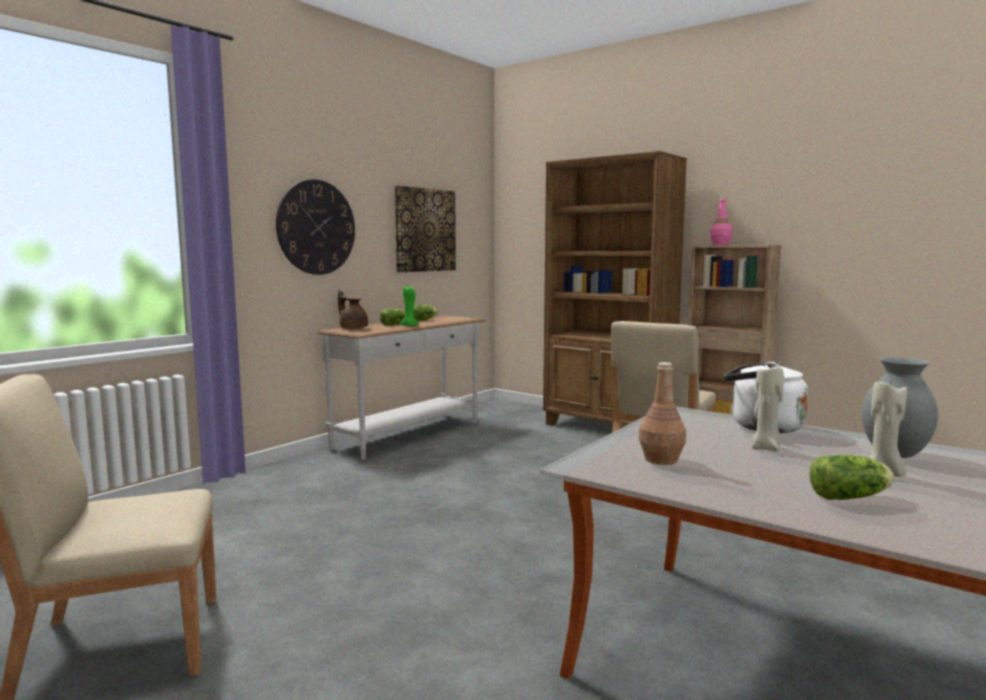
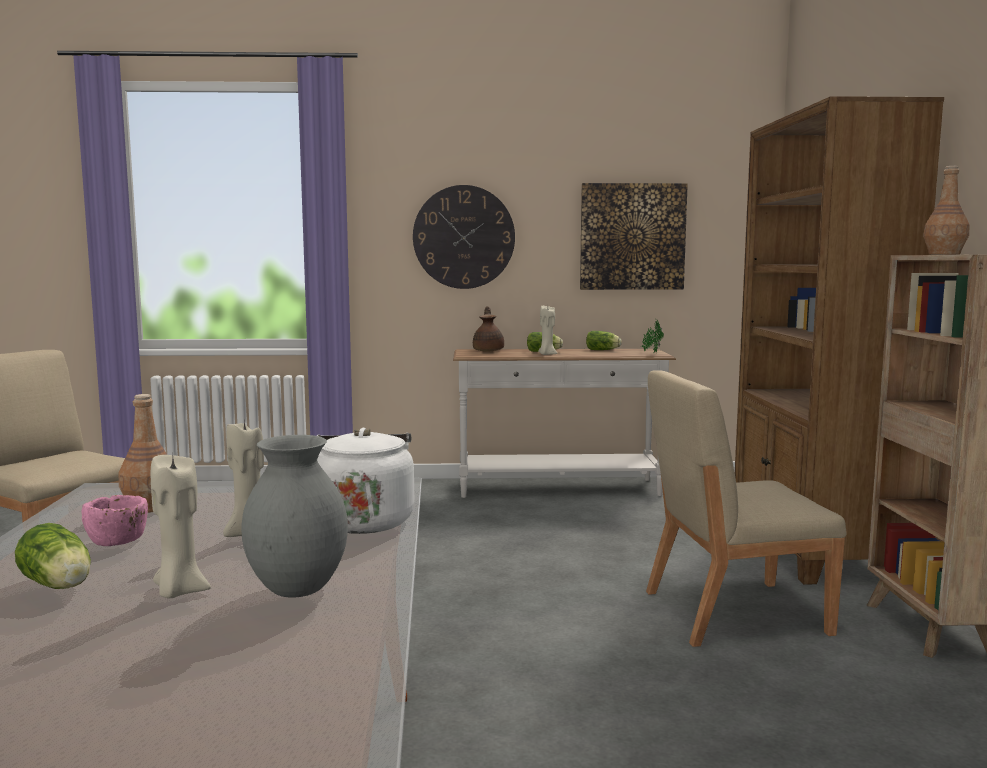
camera: 50 degrees right, 0 degrees up
green candle [400,286,419,326] -> beige candle [538,306,557,355]
pink bottle [710,198,733,245] -> brown bottle [923,166,970,255]
none -> pink bowl [82,495,148,546]
none -> potted plant [641,320,664,353]

